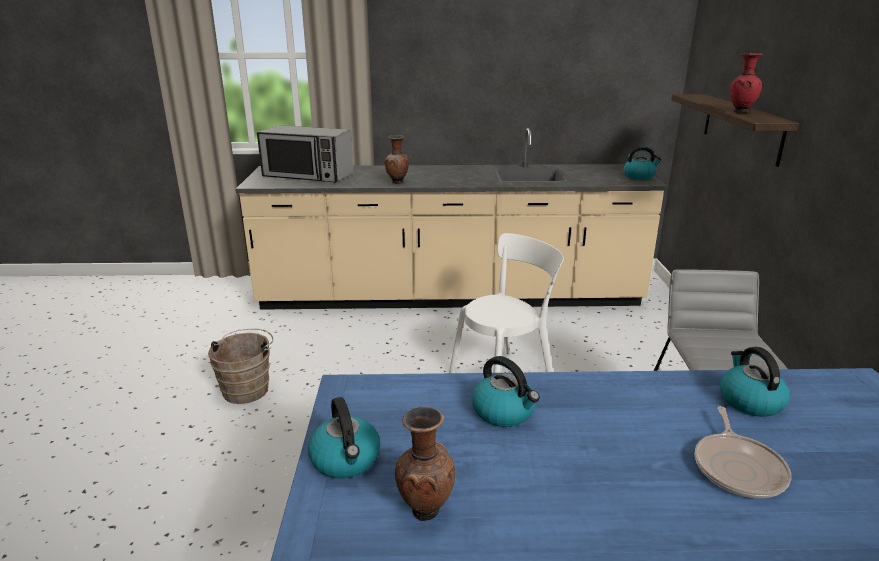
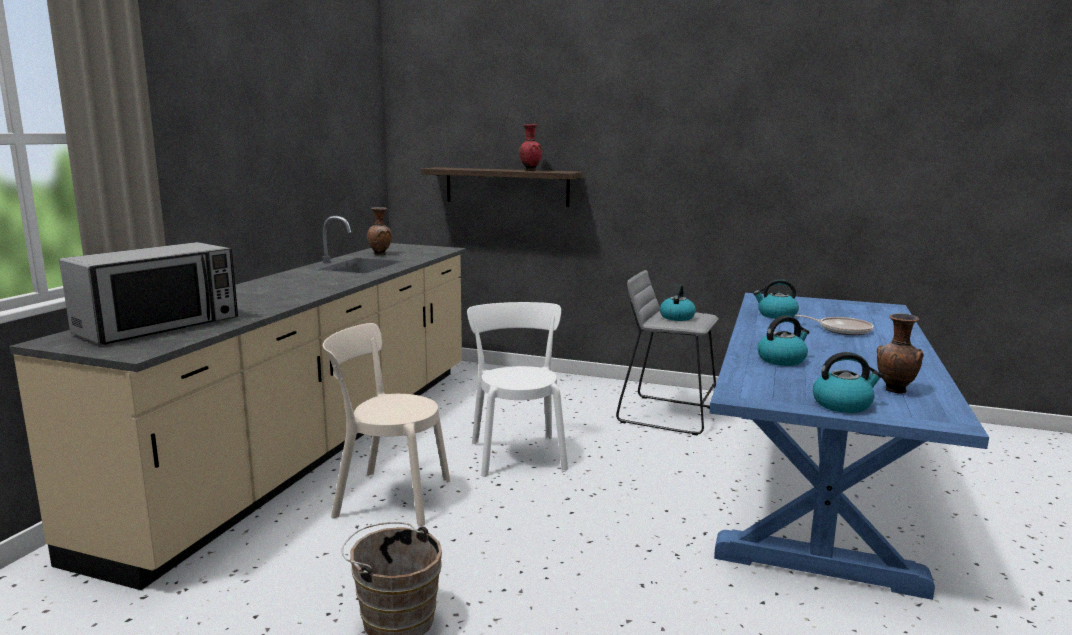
camera: 70 degrees left, 10 degrees down
brown vase [385,135,409,184] -> brown vase moved to [367,207,392,256]
kettle [623,147,662,180] -> kettle moved to [660,284,696,321]
none -> beige chair [323,323,450,526]

